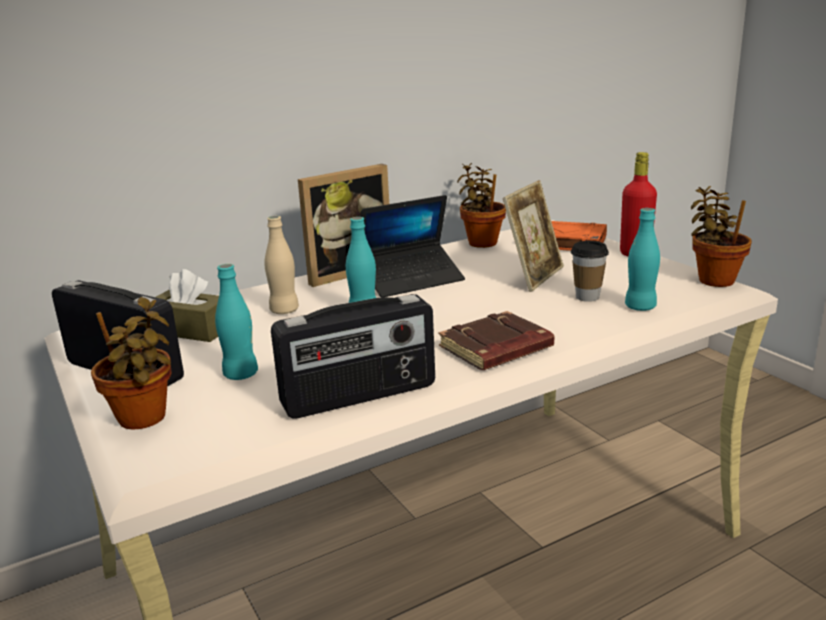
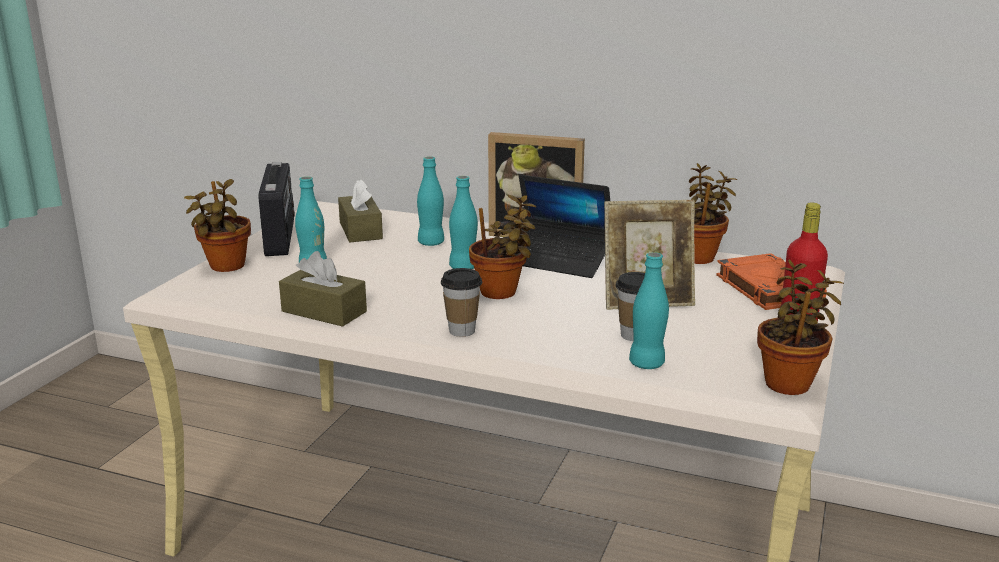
camera: 50 degrees right, 0 degrees up
beige bottle [265,216,299,314] -> turquoise bottle [417,156,444,246]
radio [271,294,435,419] -> brown tissue box [279,251,367,327]
brown book [439,311,554,370] -> cup [441,268,482,337]
none -> potted plant [469,195,536,299]

